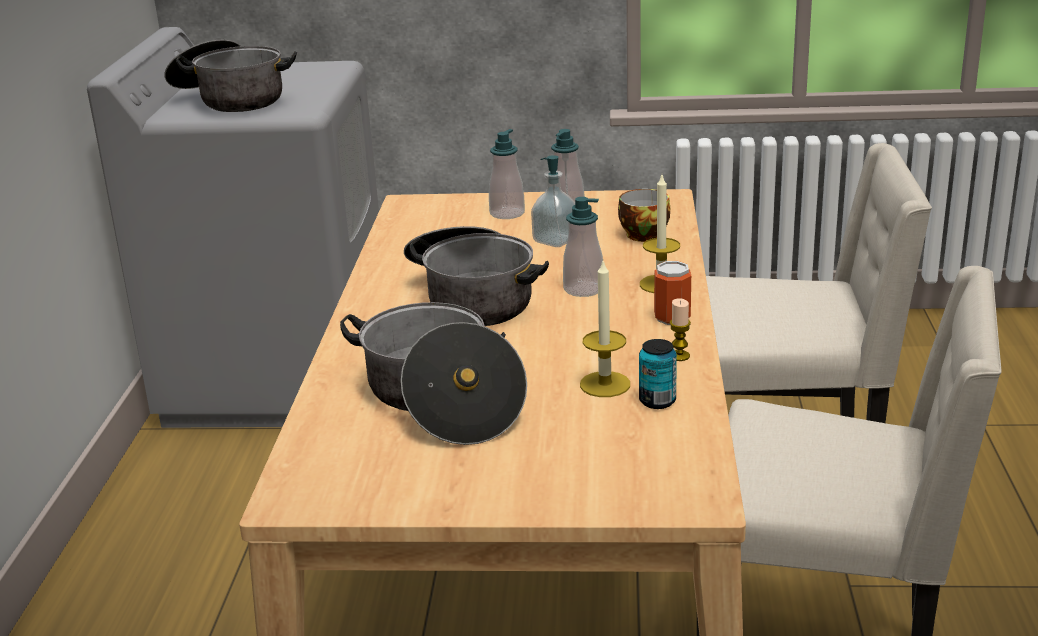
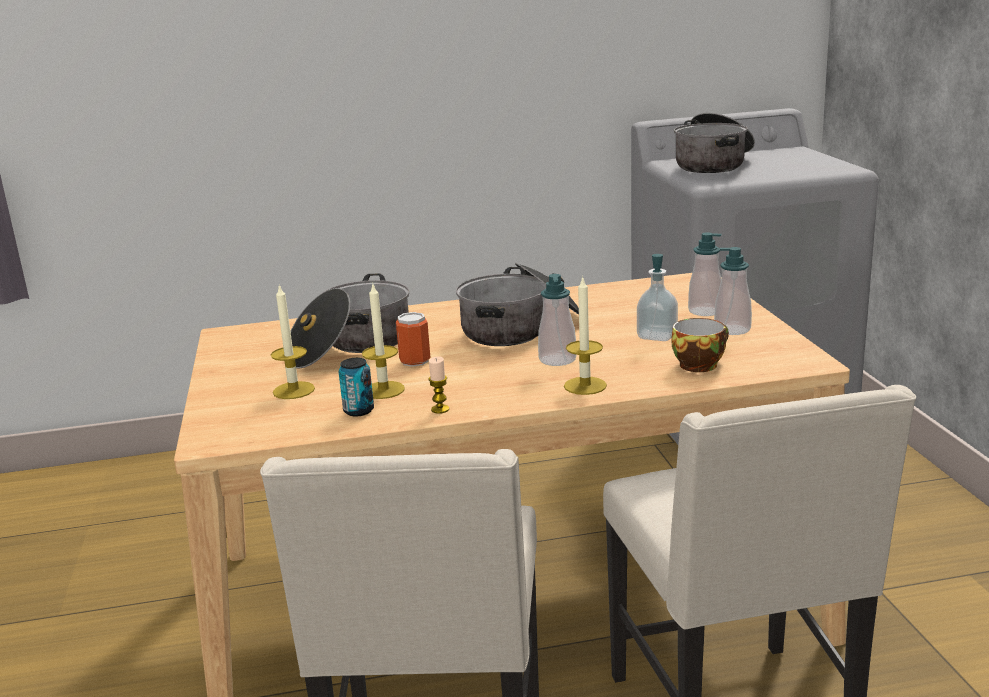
camera: 75 degrees right, 5 degrees down
can [654,261,691,325] -> can moved to [396,312,431,367]
none -> candle [271,284,315,399]

